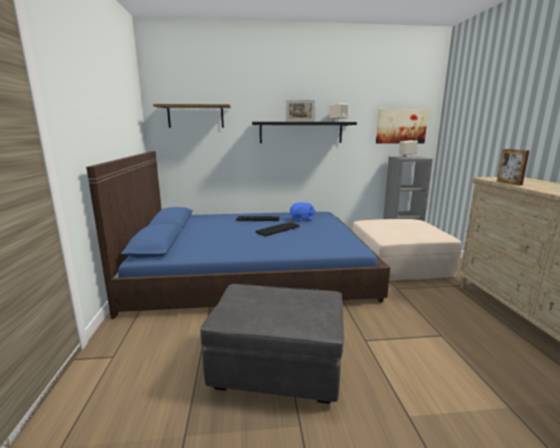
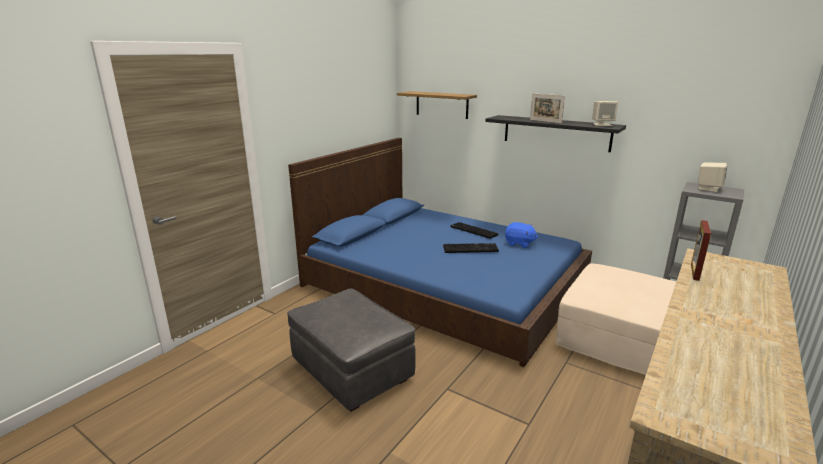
camera: 40 degrees right, 5 degrees up
picture [376,109,429,144] -> none

